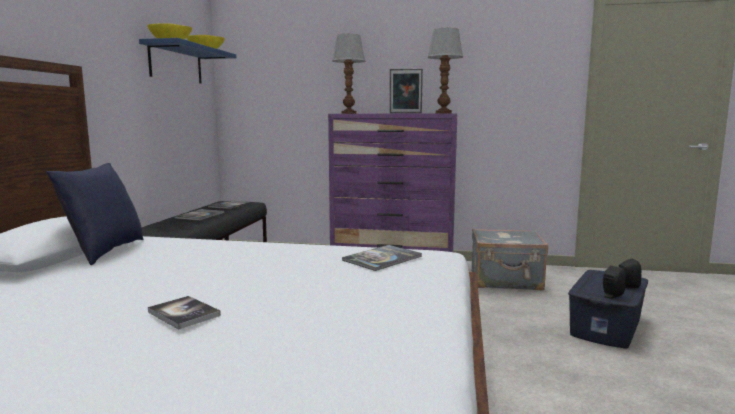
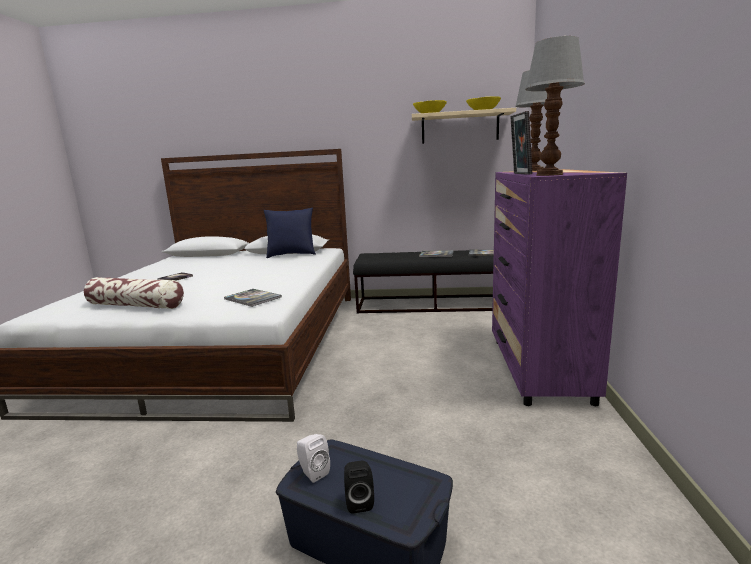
camera: 85 degrees right, 5 degrees up
blue shelf [139,38,236,84] -> beige shelf [412,108,516,144]
grey suitcase [472,229,548,291] -> none
black speaker [603,266,626,299] -> white speaker [297,434,330,483]
none -> pillow [84,277,184,309]

